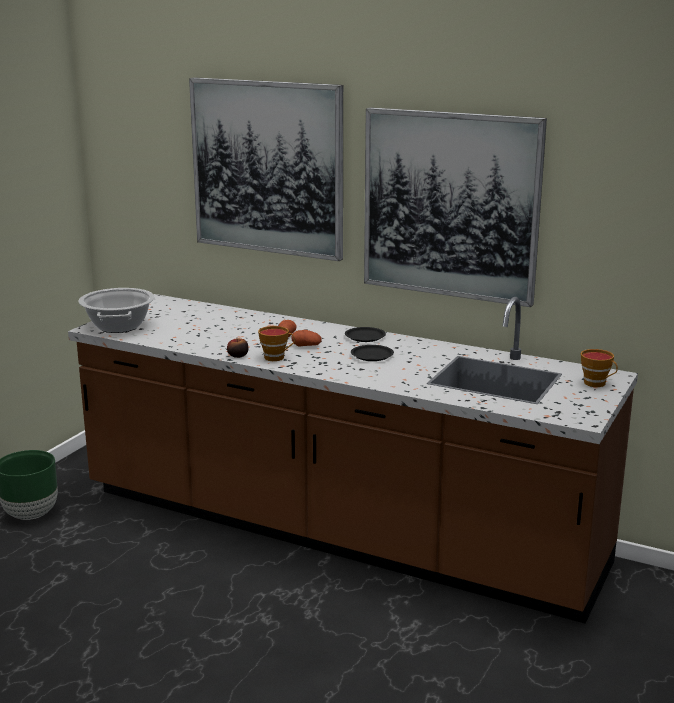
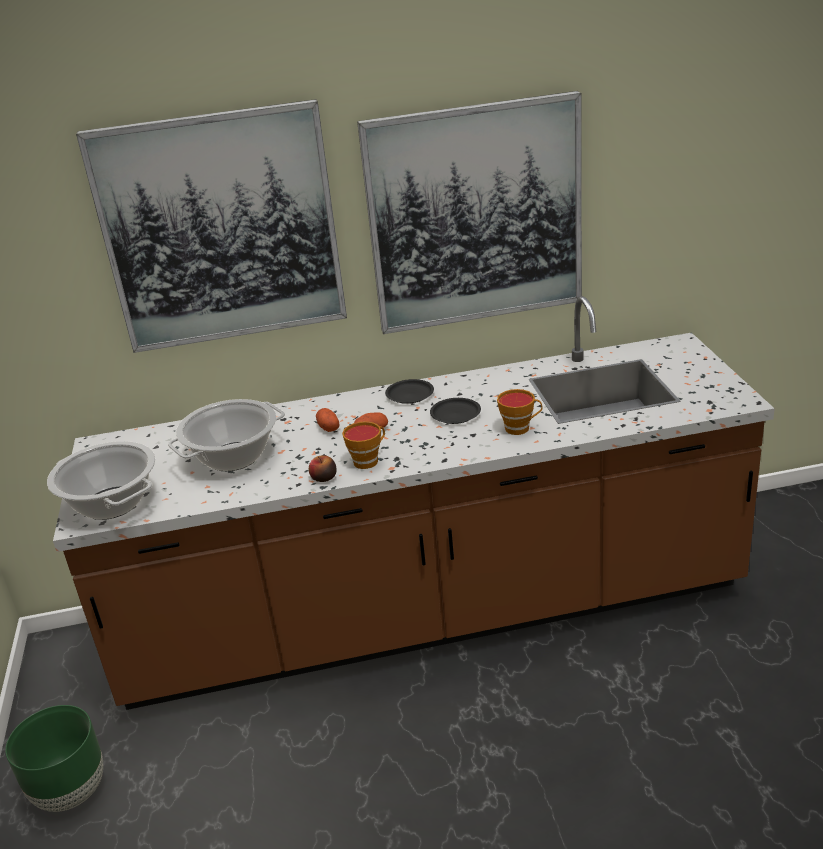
camera: 35 degrees left, 10 degrees up
cup [581,349,618,387] -> cup moved to [497,389,542,435]
none -> cooking pot [168,399,285,471]

